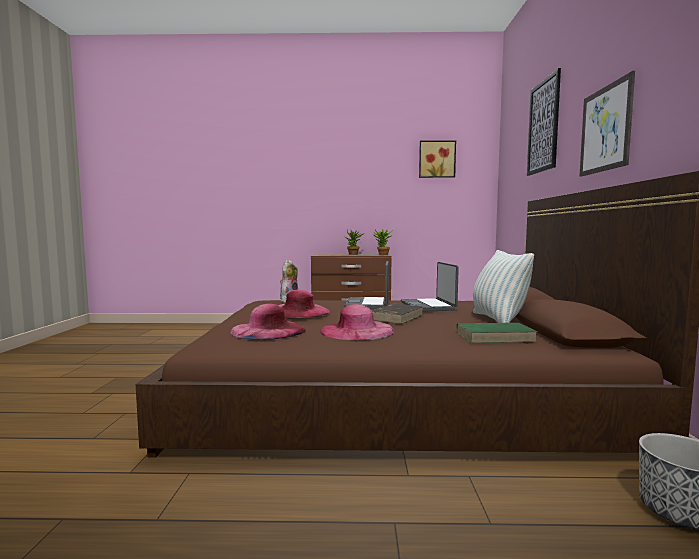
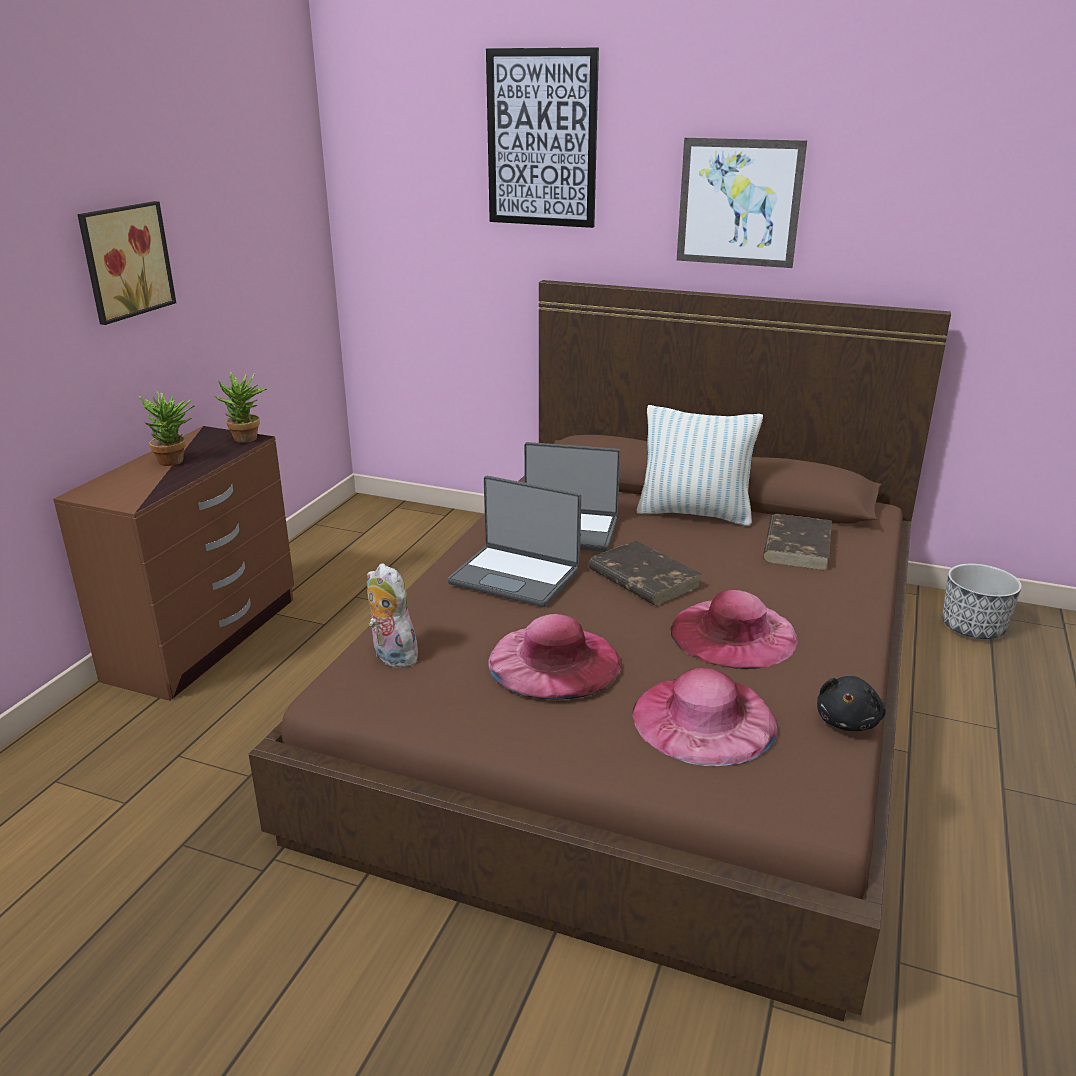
camera: 70 degrees left, 20 degrees up
picture [419,140,456,178] -> picture moved to [77,201,176,325]
green book [456,323,538,343] -> brown book [763,514,832,571]
none -> black plush toy [817,676,886,731]

